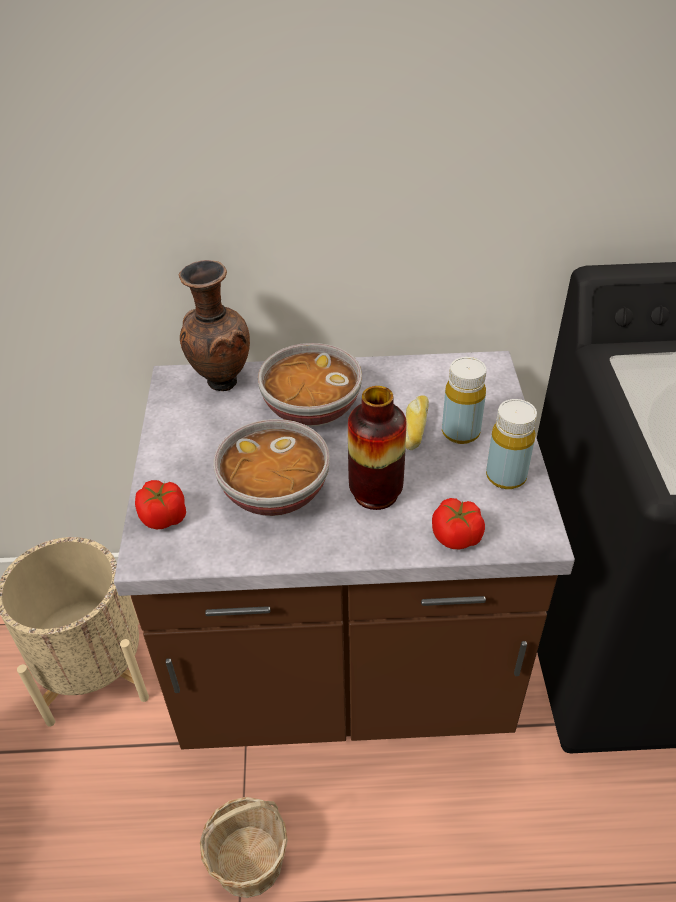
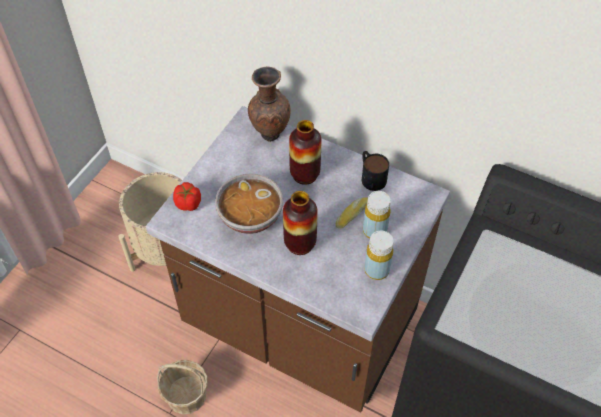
camera: 30 degrees right, 10 degrees up
bowl [258,343,362,427] -> vase [289,120,321,185]
tomato [432,498,485,549] -> none
none -> mug [362,151,389,191]

